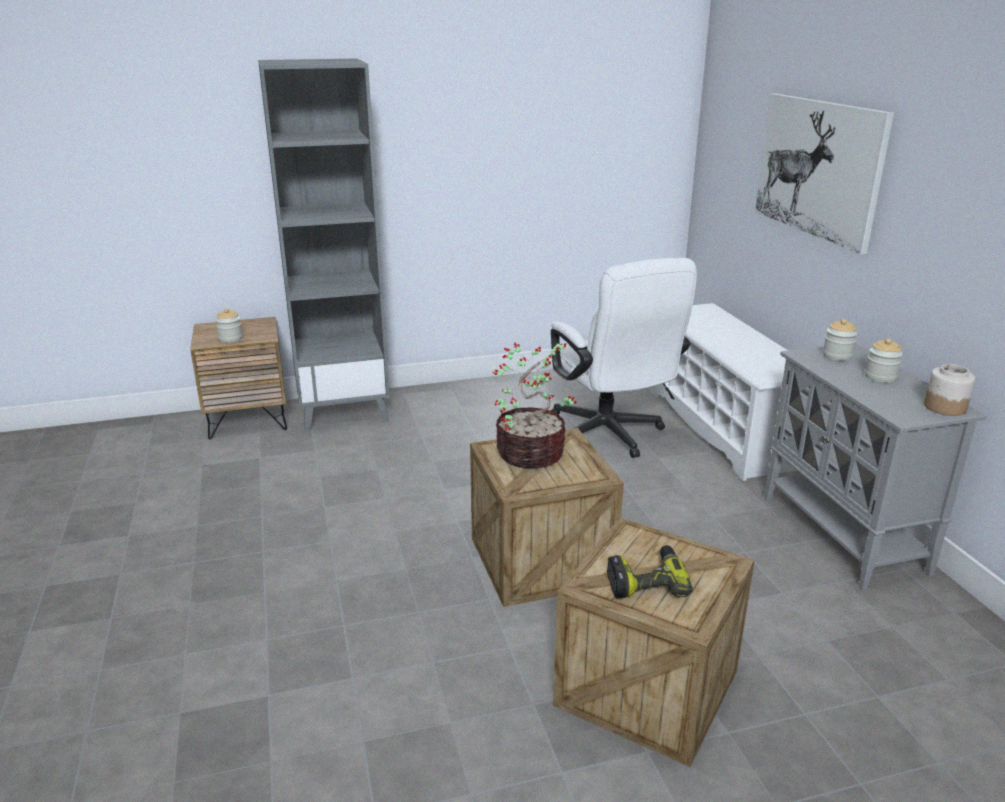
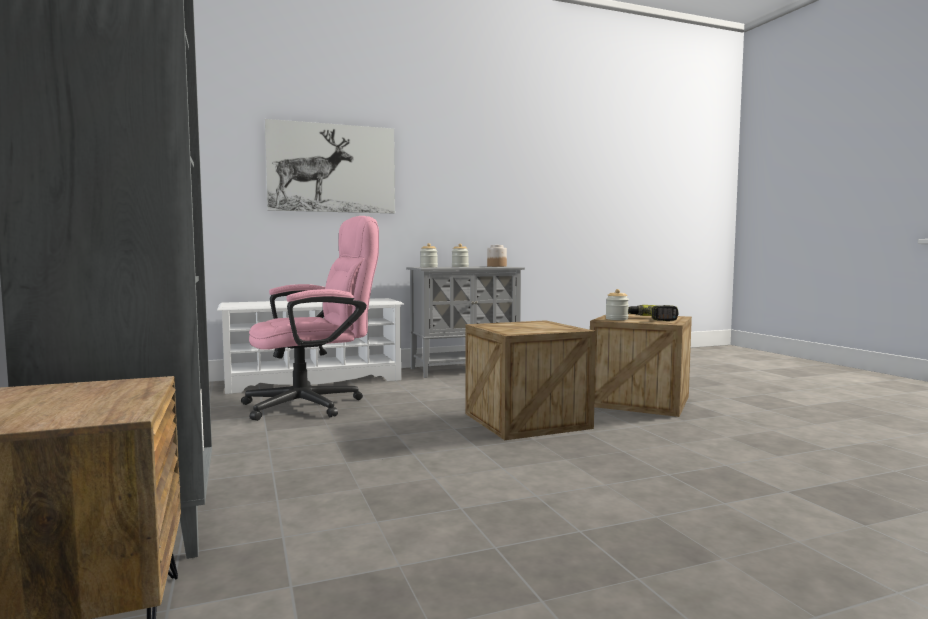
camera: 95 degrees left, 20 degrees down
jar [215,308,243,343] -> jar moved to [606,289,629,320]
potted plant [493,342,577,469] -> none
white office chair [551,258,697,458] -> pink office chair [241,216,379,421]

